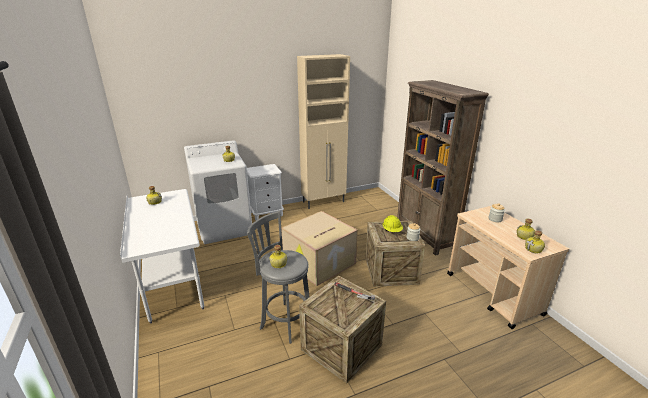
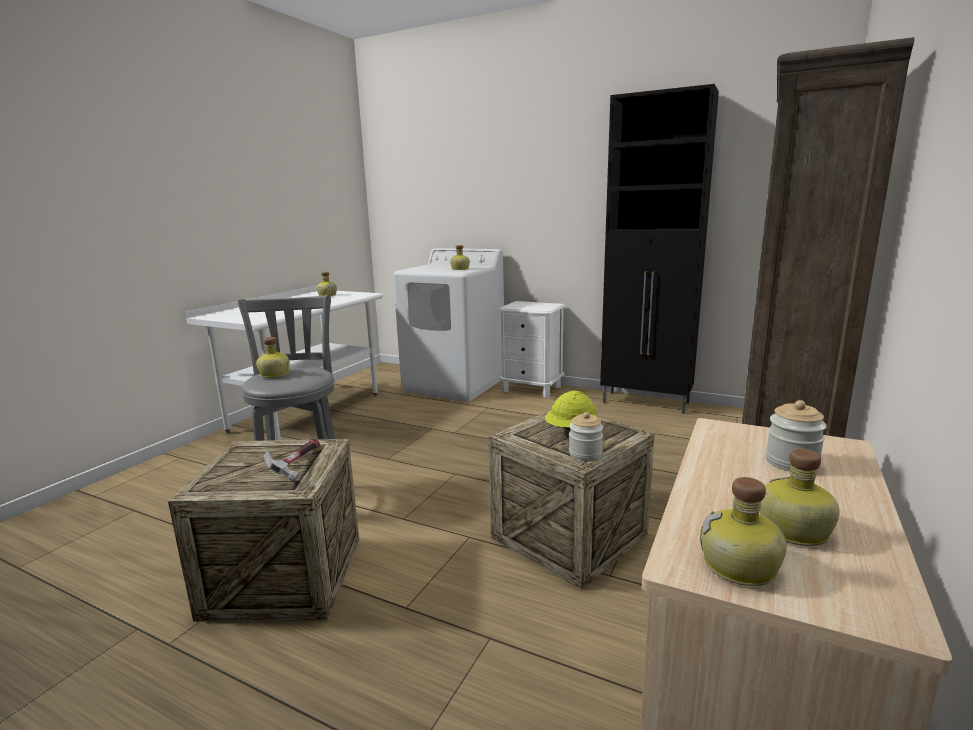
camera: 50 degrees right, 10 degrees down
cardboard box [281,211,358,286] -> none
beige cabinet [297,54,350,209] -> black cabinet [600,84,719,414]

